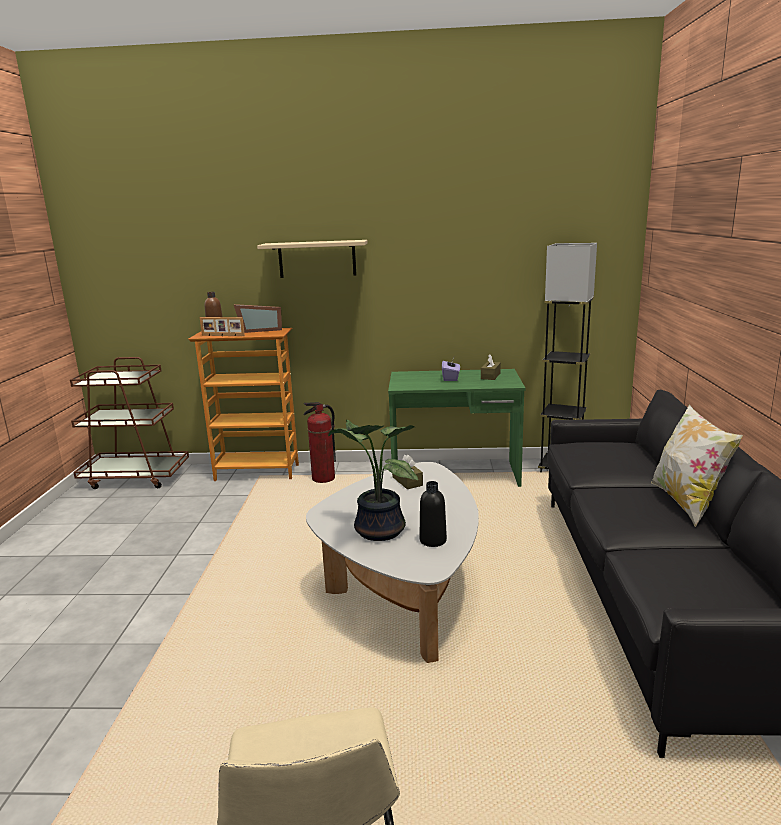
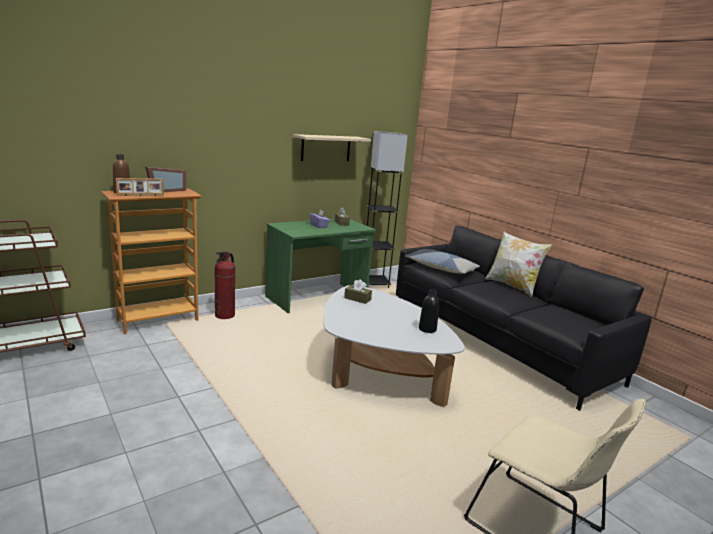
camera: 40 degrees left, 0 degrees up
beige shelf [257,240,368,278] -> beige shelf moved to [293,134,371,161]
potted plant [328,420,418,541] -> none
none -> pillow [405,249,480,274]

